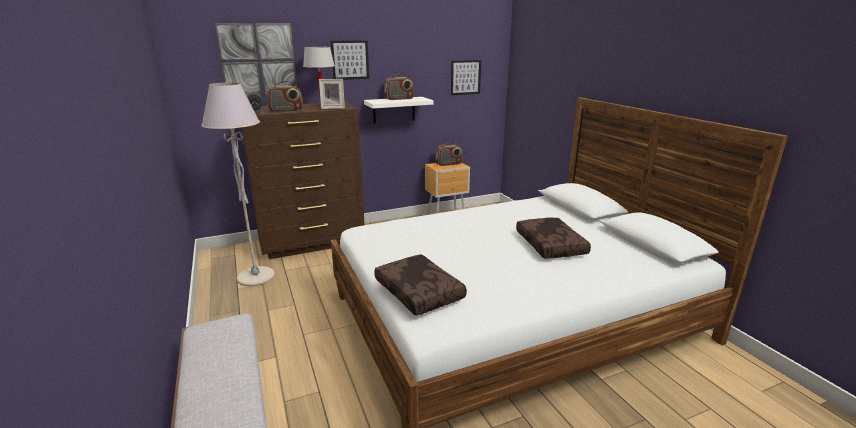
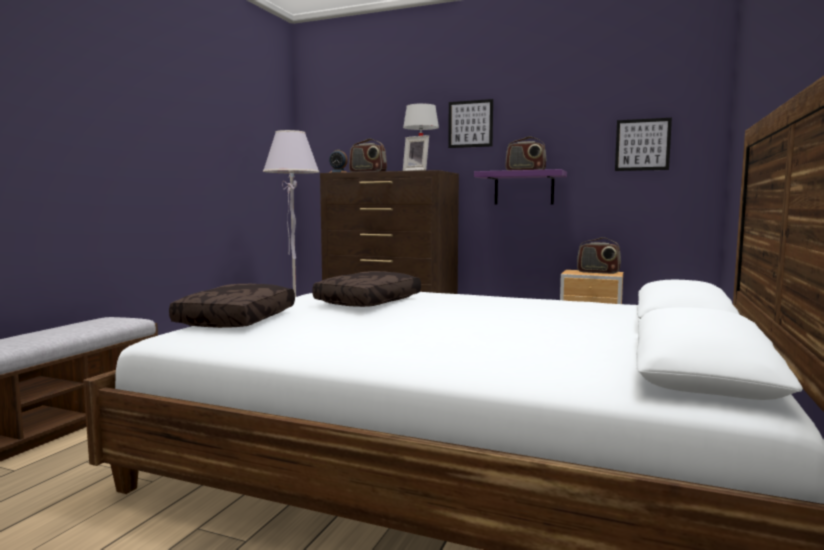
camera: 45 degrees right, 15 degrees down
picture [215,23,297,97] -> none
white shelf [364,97,433,124] -> purple shelf [474,169,567,205]
brown pillow [516,217,591,258] -> brown pillow moved to [312,271,421,307]

